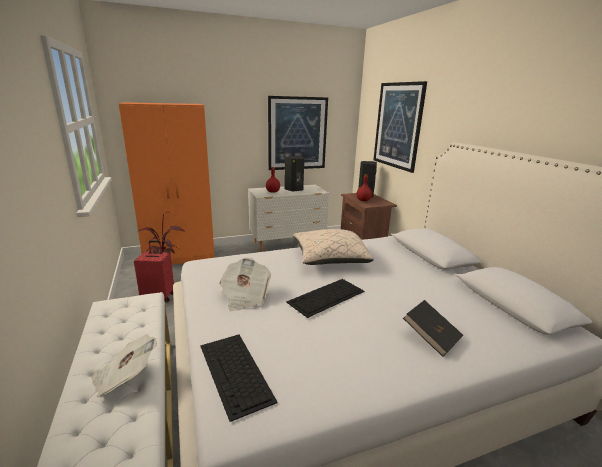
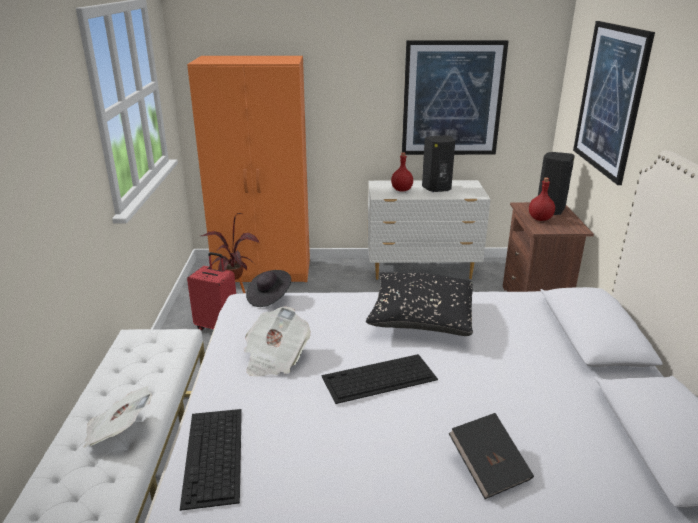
camera: 20 degrees right, 5 degrees up
beige pillow [293,229,374,265] -> black pillow [366,272,473,336]
none -> black hat [246,270,291,307]

